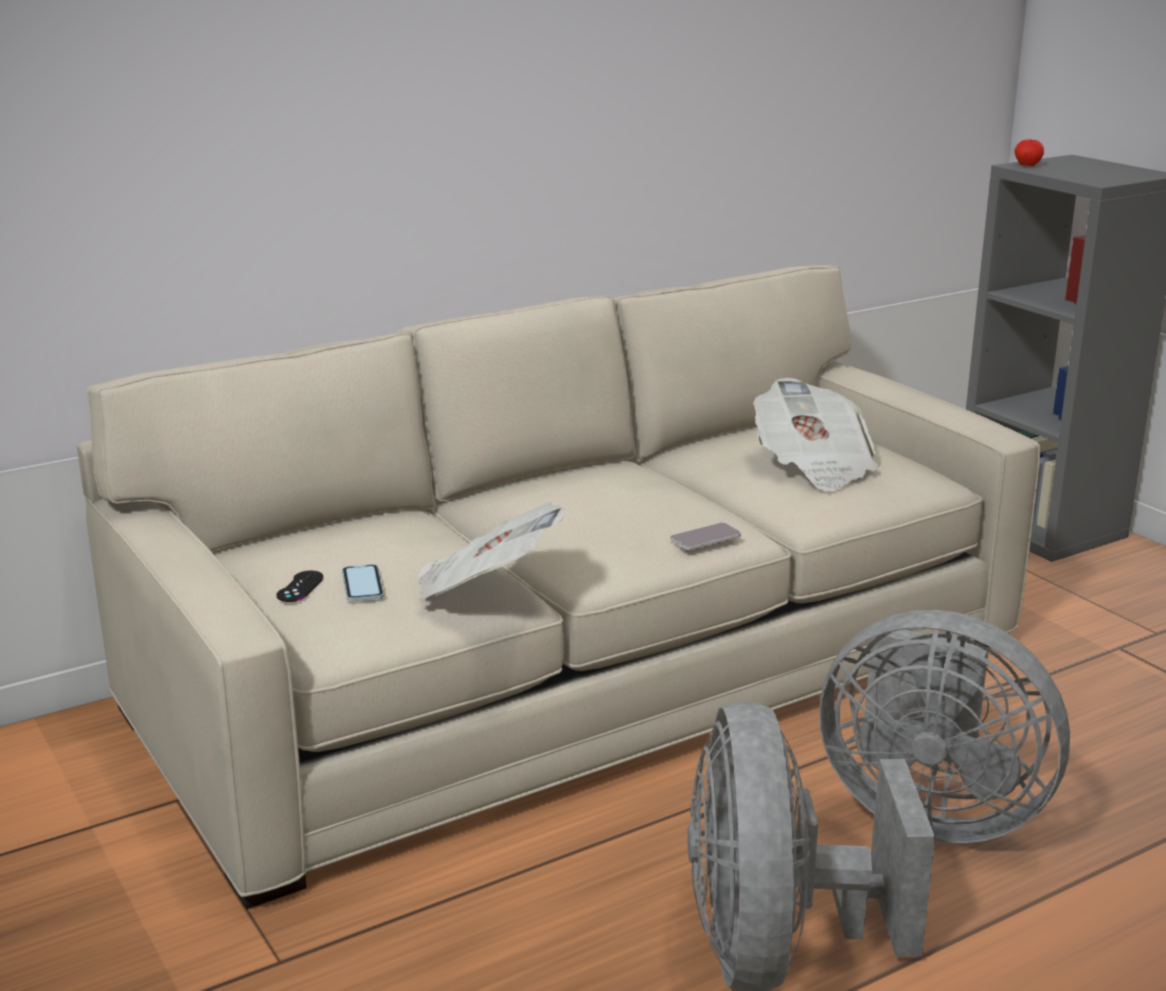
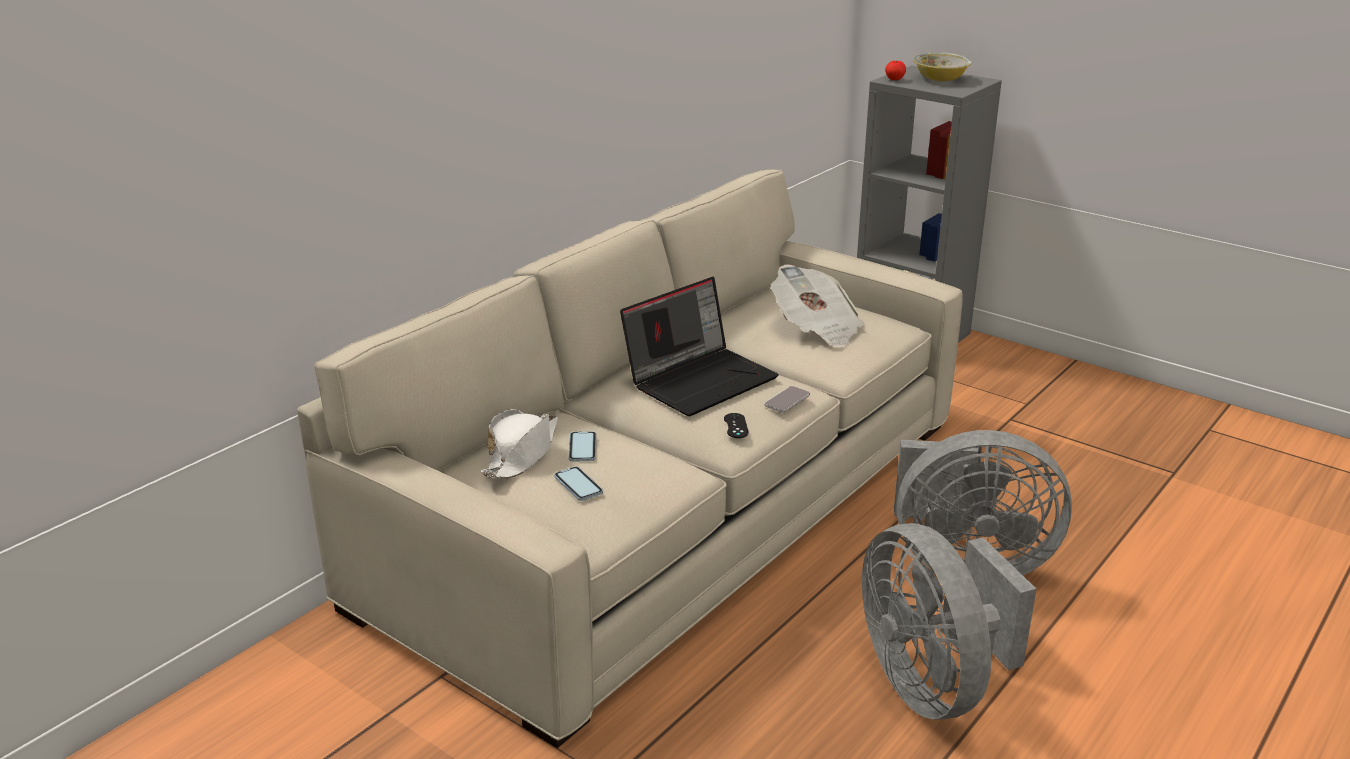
camera: 20 degrees left, 5 degrees up
black game controller [277,571,324,602] -> black game controller moved to [724,413,749,438]
newspaper [418,502,565,601] -> none
none -> white hat [481,409,558,479]
none -> phone [569,431,596,462]
none -> laptop [620,277,779,416]
none -> bowl [913,52,972,81]

